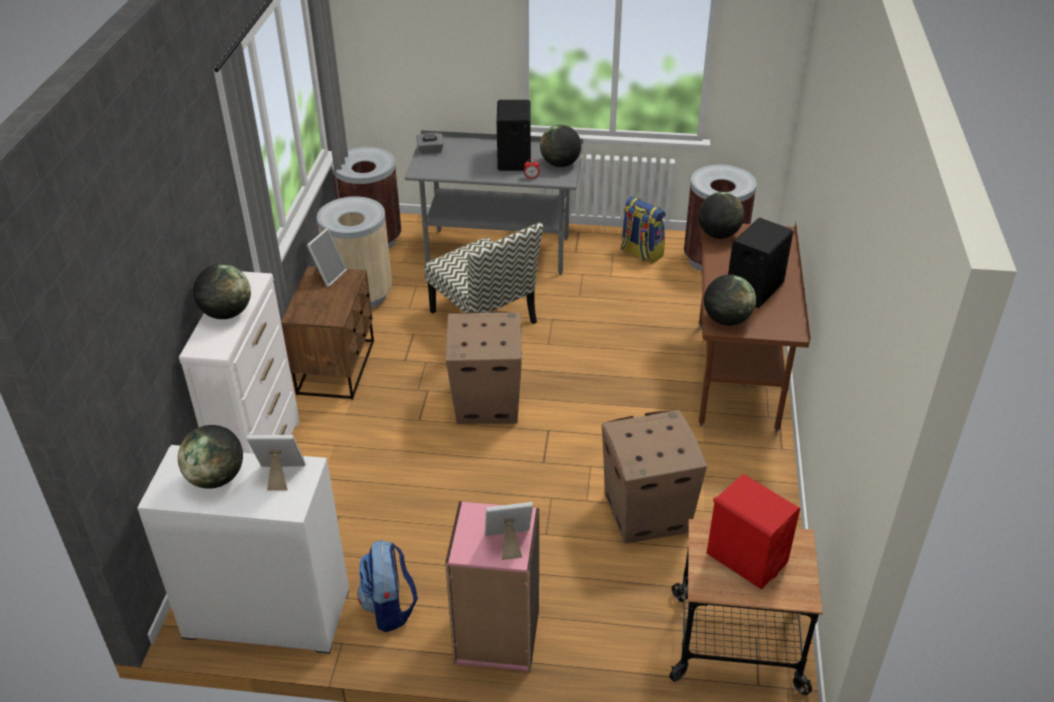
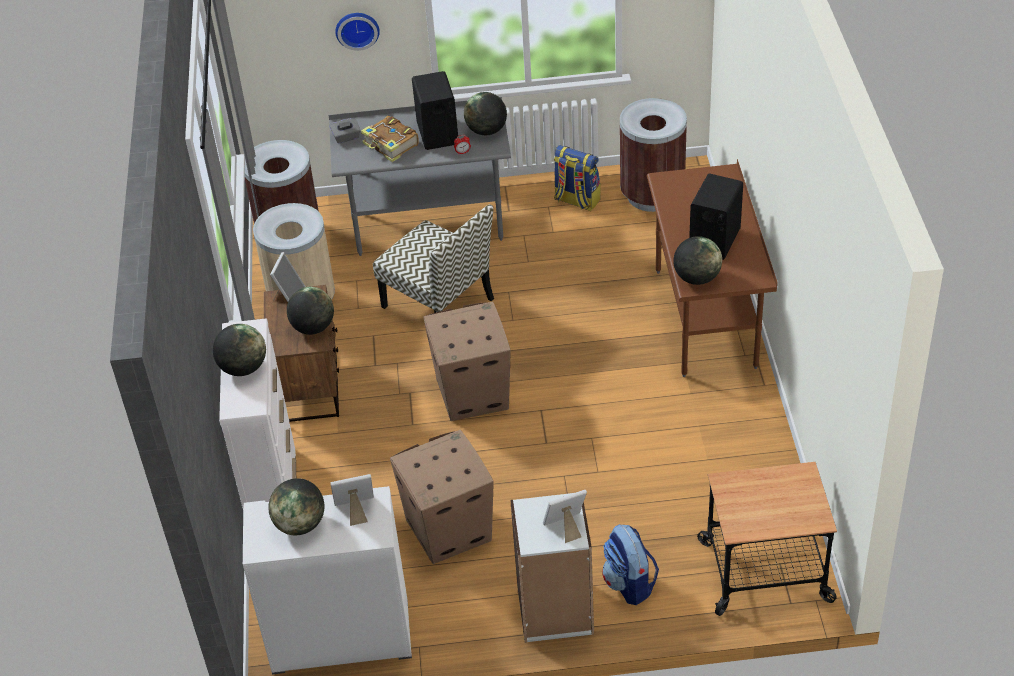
camera: 10 degrees left, 5 degrees up
backpack [357,540,418,632] -> backpack moved to [603,524,659,605]
pink bookcase [445,501,539,672] -> white bookcase [510,493,594,643]
cardboard box [602,410,707,544] -> cardboard box moved to [390,430,494,564]
globe [698,192,744,239] -> globe moved to [287,287,334,335]
red speaker [707,474,800,589] -> none
none -> wall clock [335,13,380,51]
none -> book [361,116,419,162]

